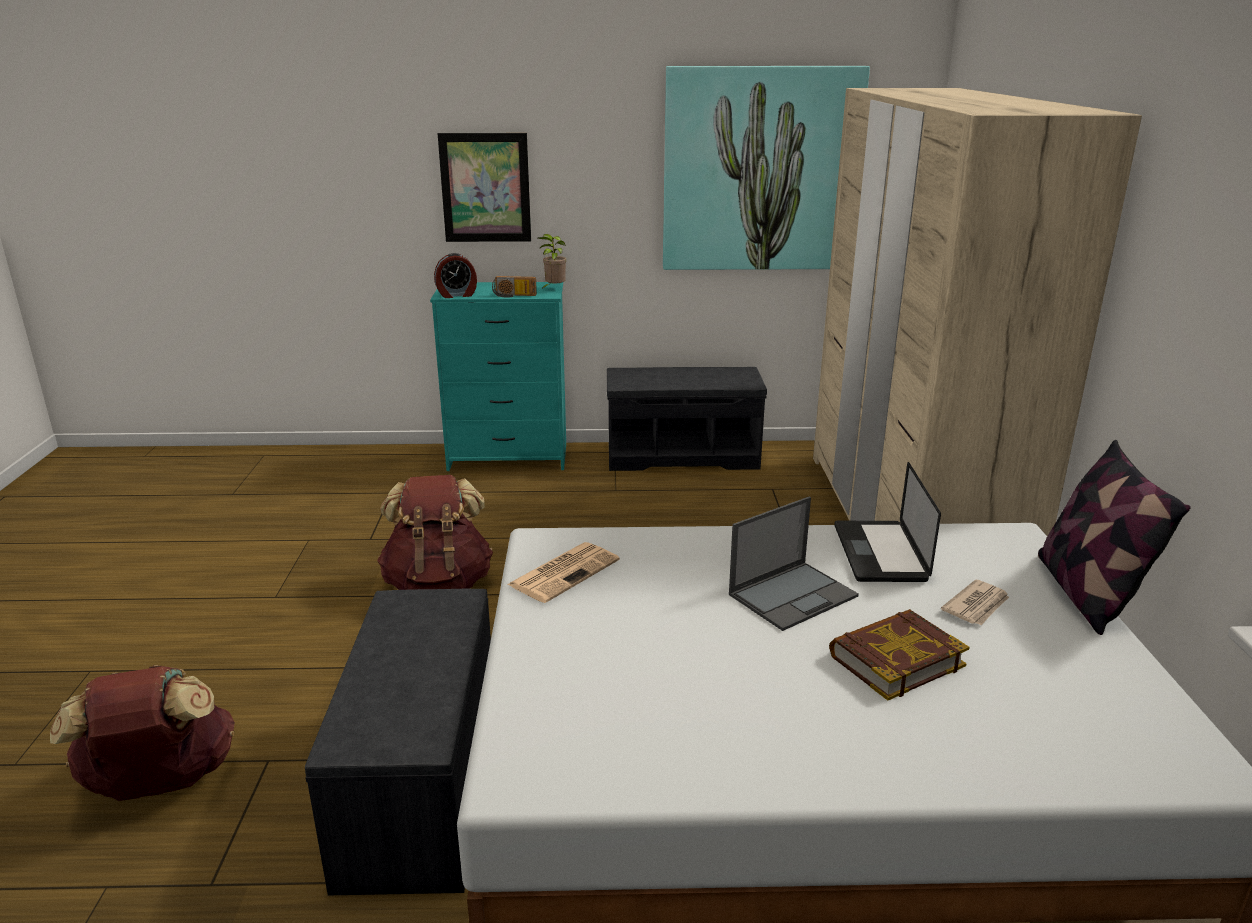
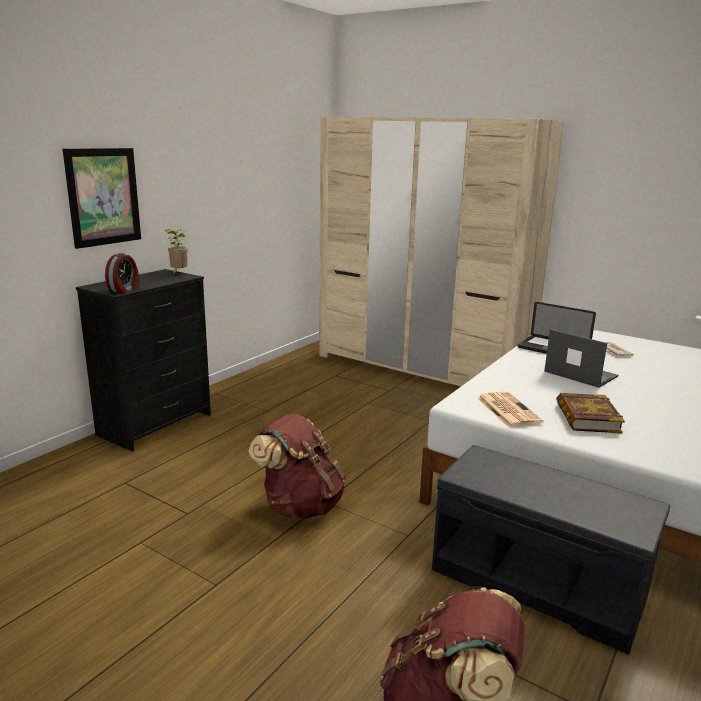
camera: 55 degrees left, 5 degrees down
turquoise dresser [430,282,566,471] -> black dresser [76,269,211,452]
radio [492,276,537,298] -> none
grey bench [607,367,767,471] -> none
picture [663,66,870,270] -> none
laptop [729,497,859,631] -> laptop turned 45 degrees counterclockwise [544,329,618,388]
book [829,609,969,700] -> book moved to [556,393,625,434]
pillow [1038,440,1191,635] -> none

